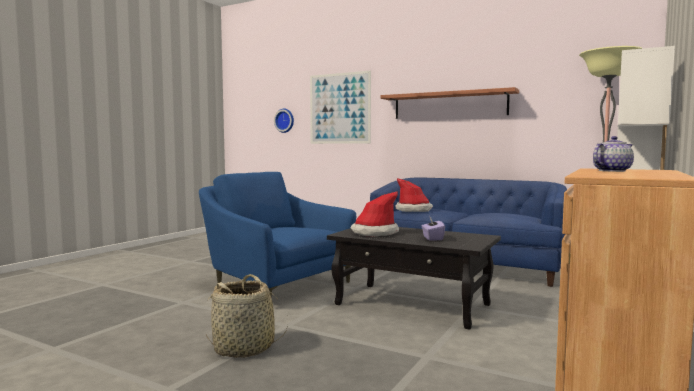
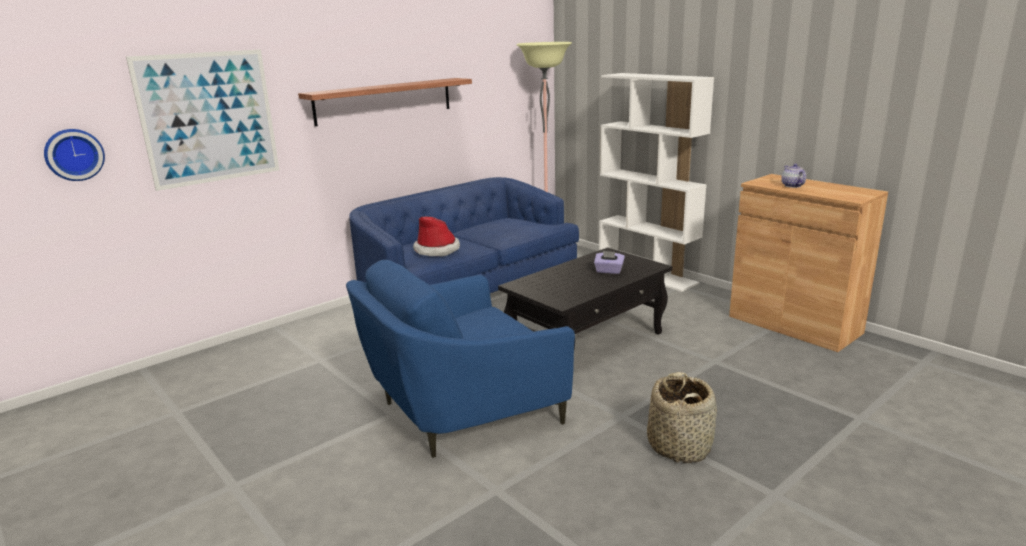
camera: 70 degrees left, 15 degrees up
hat [350,191,399,237] -> none

